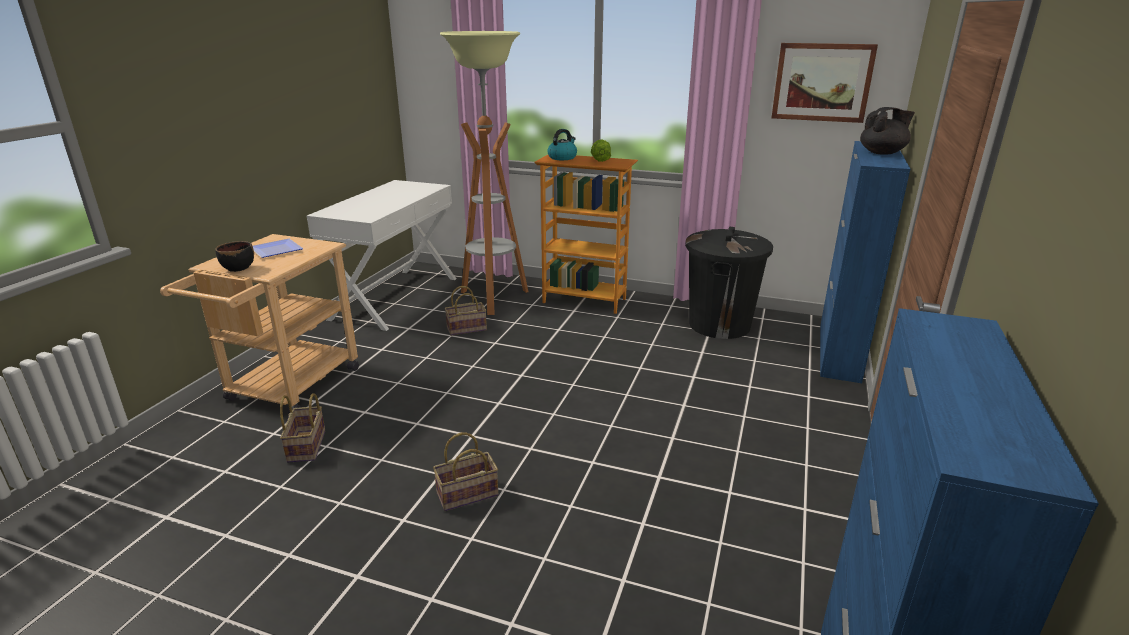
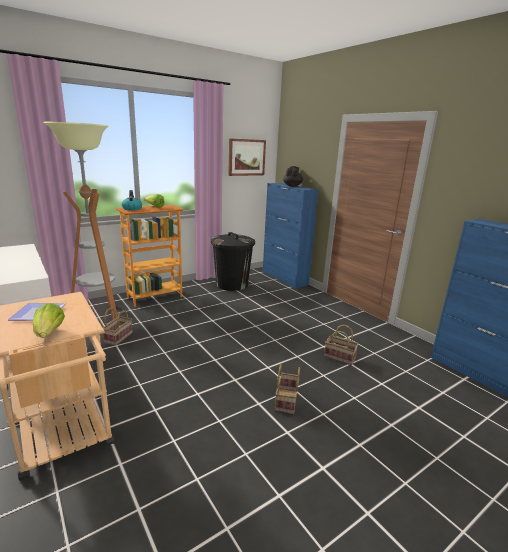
camera: 55 degrees left, 5 degrees down
black bowl [215,241,254,272] -> lettuce [33,303,65,338]
basket [280,393,325,463] -> basket moved to [324,325,358,365]

